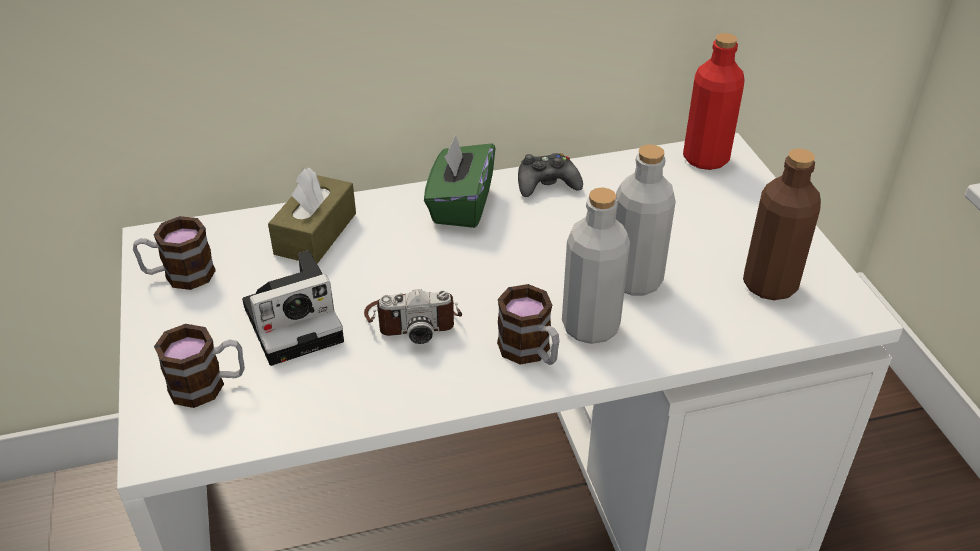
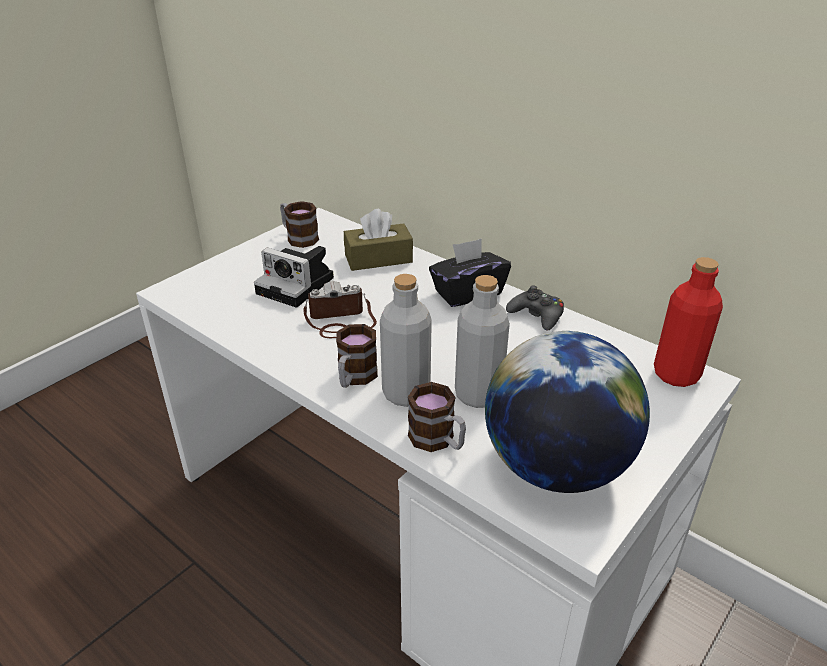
camera: 55 degrees right, 5 degrees down
mug [154,324,245,408] -> mug moved to [408,382,466,452]
camera [364,289,462,344] -> camera turned 120 degrees clockwise [303,281,377,338]
green tissue box [424,135,495,228] -> black tissue box [429,239,511,307]
brown bottle [743,148,821,300] -> globe [485,331,650,493]

